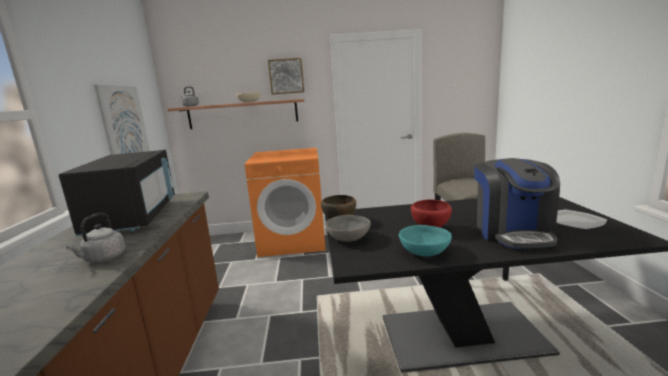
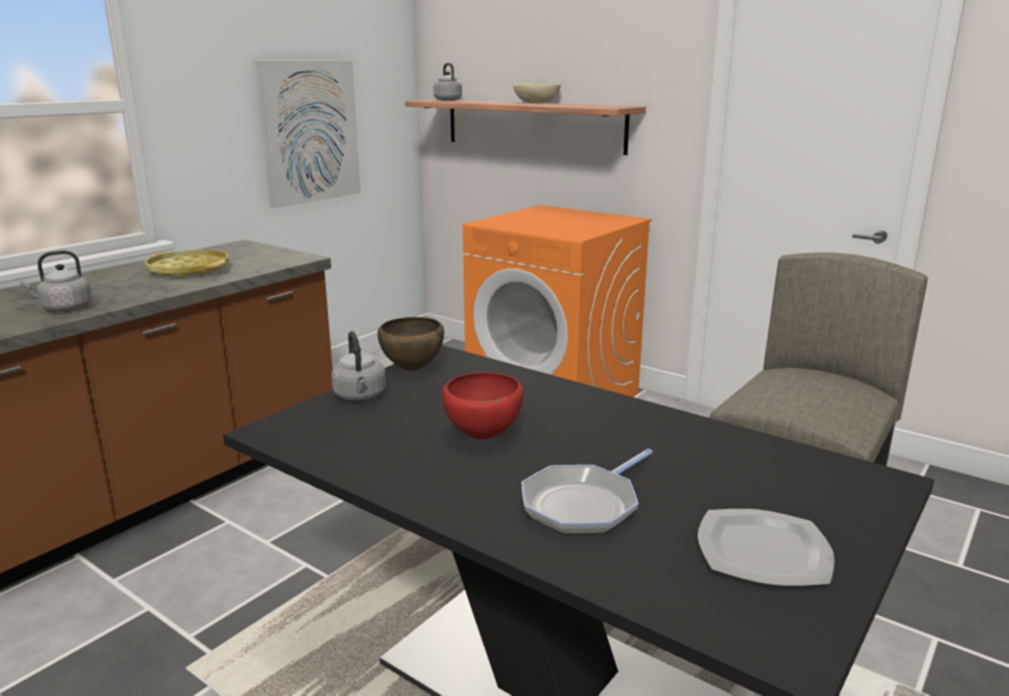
camera: 40 degrees right, 5 degrees up
black microwave [59,150,175,236] -> yellow tray [145,250,229,278]
picture [268,58,304,94] -> none
grey bowl [325,215,371,242] -> grey kettle [332,331,386,401]
turquoise bowl [399,225,452,256] -> none
coffee machine [474,158,560,249] -> frying pan [522,449,653,535]

